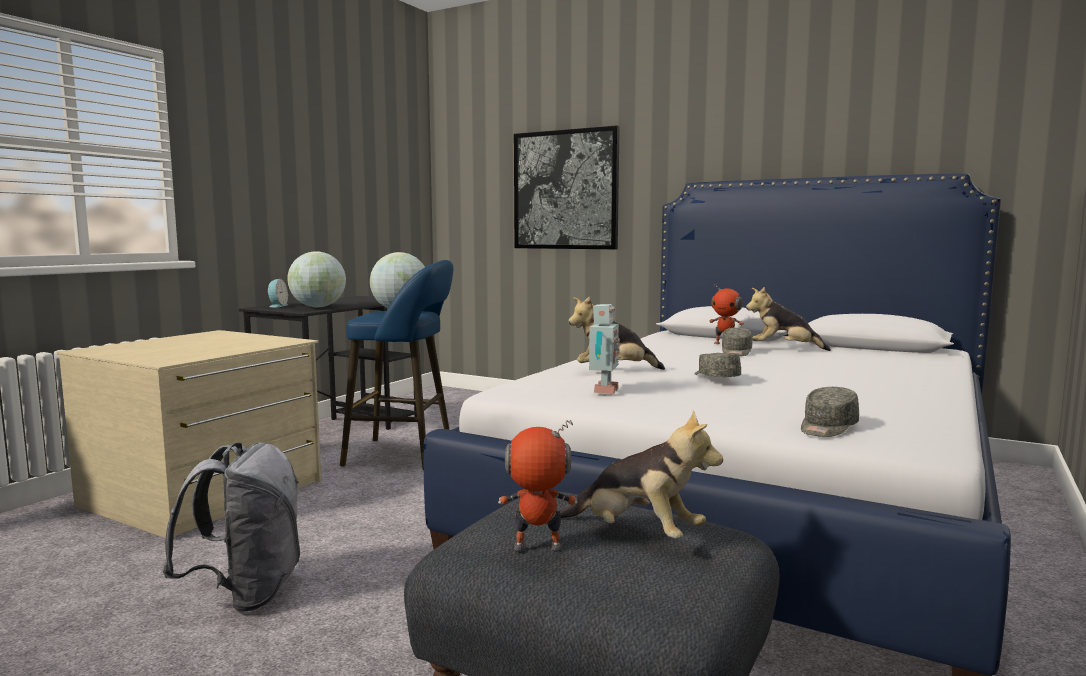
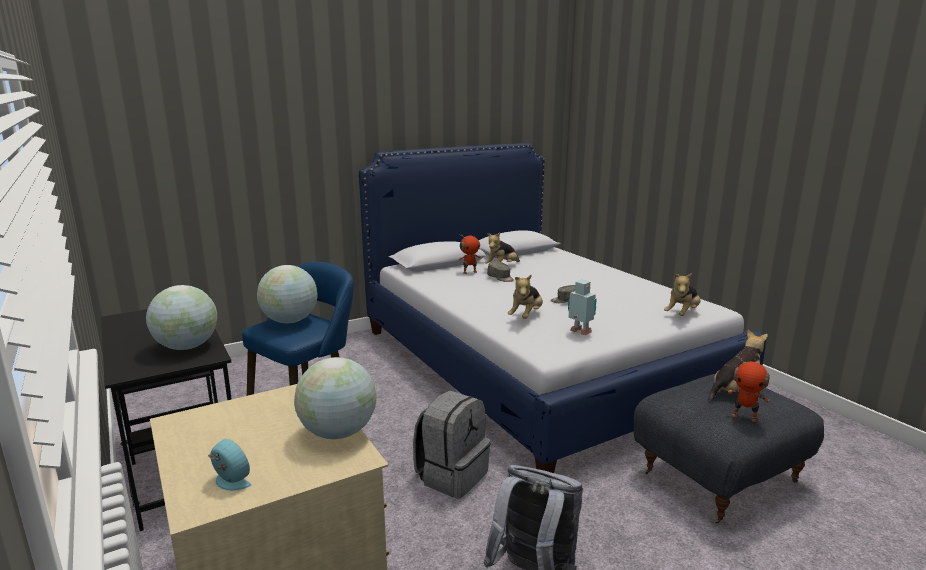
camera: 60 degrees left, 10 degrees up
alarm clock [267,279,288,308] -> alarm clock moved to [208,439,252,491]
toy robot [498,420,578,551] -> toy robot turned 90 degrees counterclockwise [728,355,770,422]
picture [514,125,620,249] -> none
grey cap [801,387,859,437] -> plush toy [664,273,701,316]
none -> globe [294,357,376,439]
none -> grey backpack [413,391,491,499]

